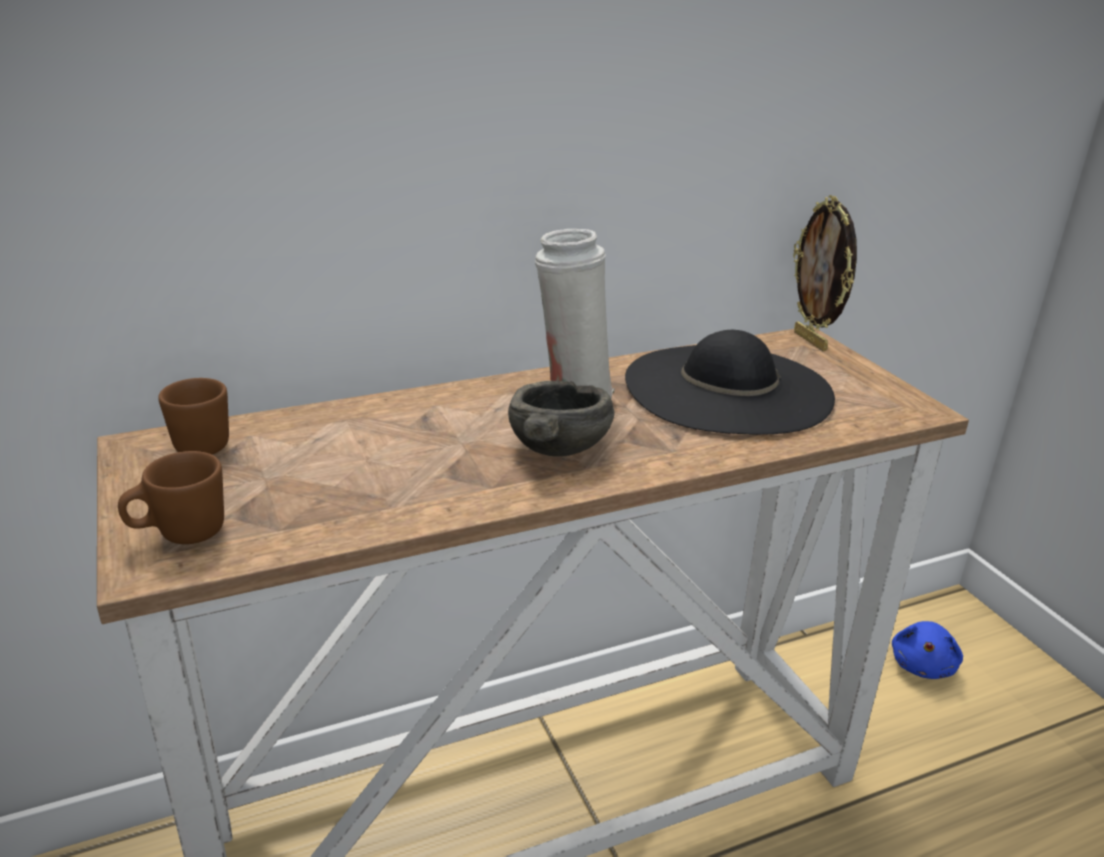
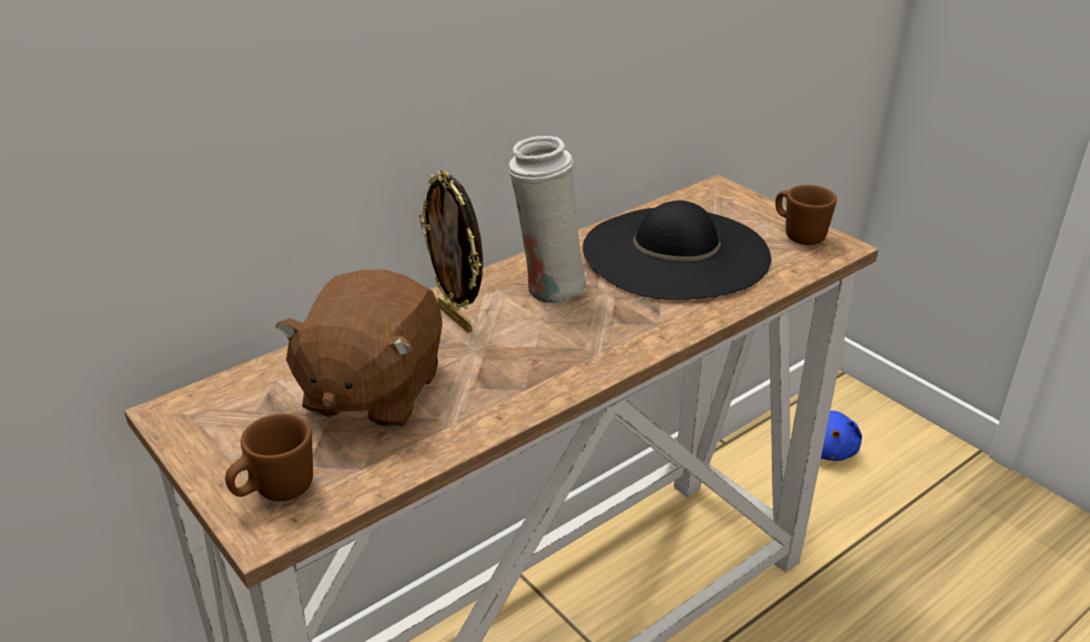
camera: 15 degrees left, 5 degrees up
brown mug [158,378,229,455] -> brown mug moved to [775,185,837,245]
grey bowl [508,381,615,457] -> none
picture frame [793,195,857,351] -> picture frame moved to [420,170,483,333]
none -> brown plush toy [276,270,443,429]

